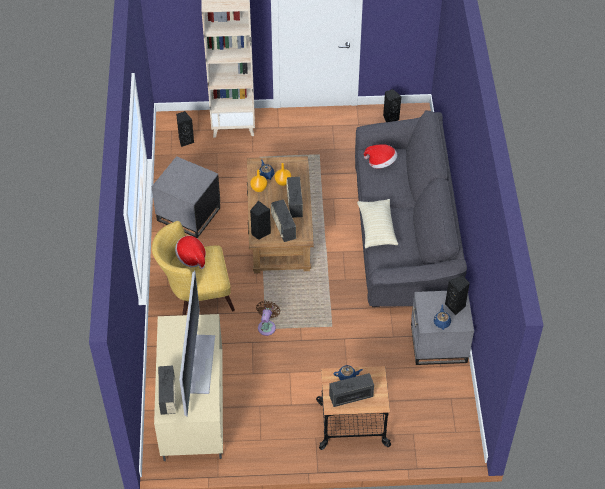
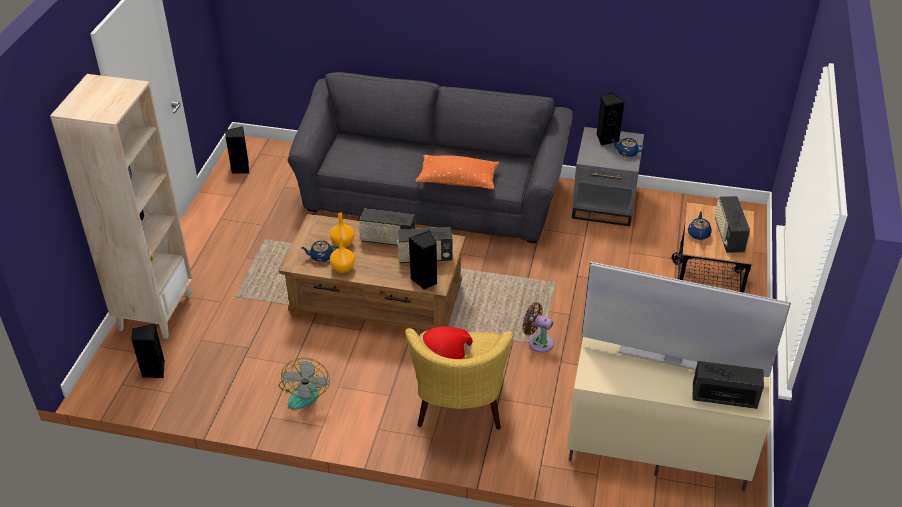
camera: 75 degrees left, 10 degrees down
grey side table [152,156,220,238] -> fan [279,358,330,410]
beige pillow [357,199,398,248] -> orange pillow [416,155,499,190]
hat [364,144,397,169] -> none

